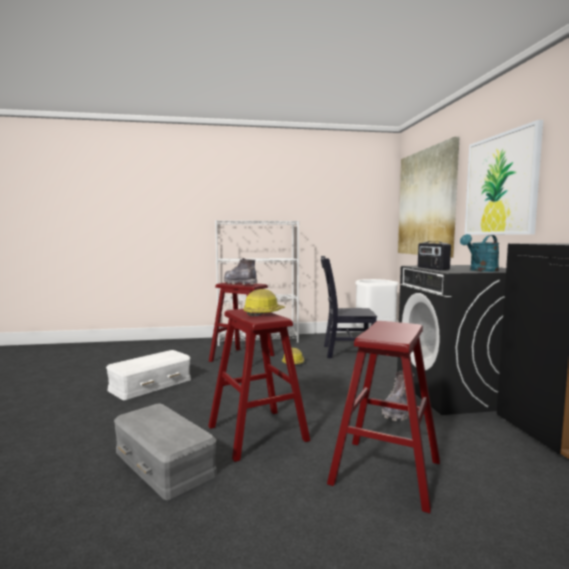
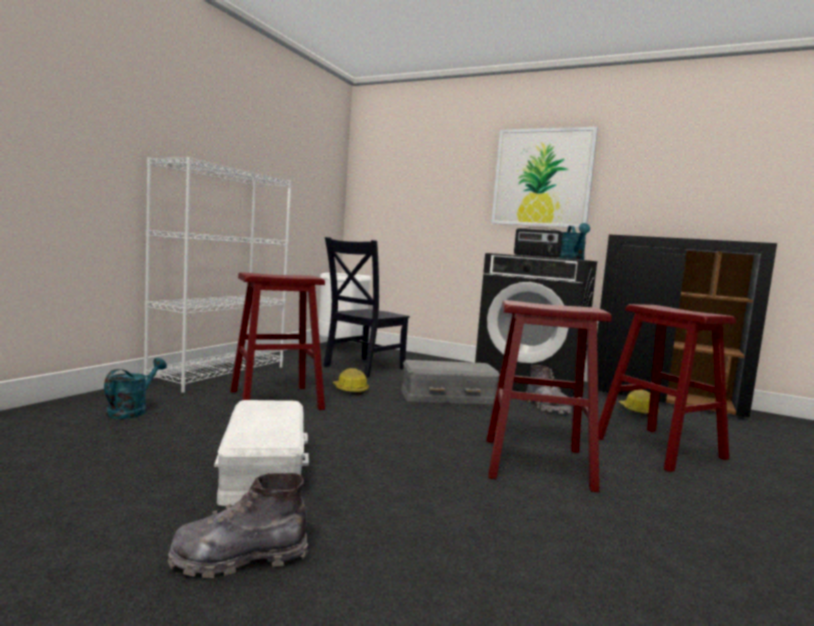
camera: 55 degrees left, 0 degrees up
grey storage box [114,403,217,500] -> grey storage box moved to [401,360,500,404]
grey boot [224,258,257,285] -> grey boot moved to [168,473,308,578]
hard hat [243,289,285,316] -> hard hat moved to [619,390,659,417]
picture [398,137,459,258] -> none
none -> turquoise watering can [104,358,167,419]

